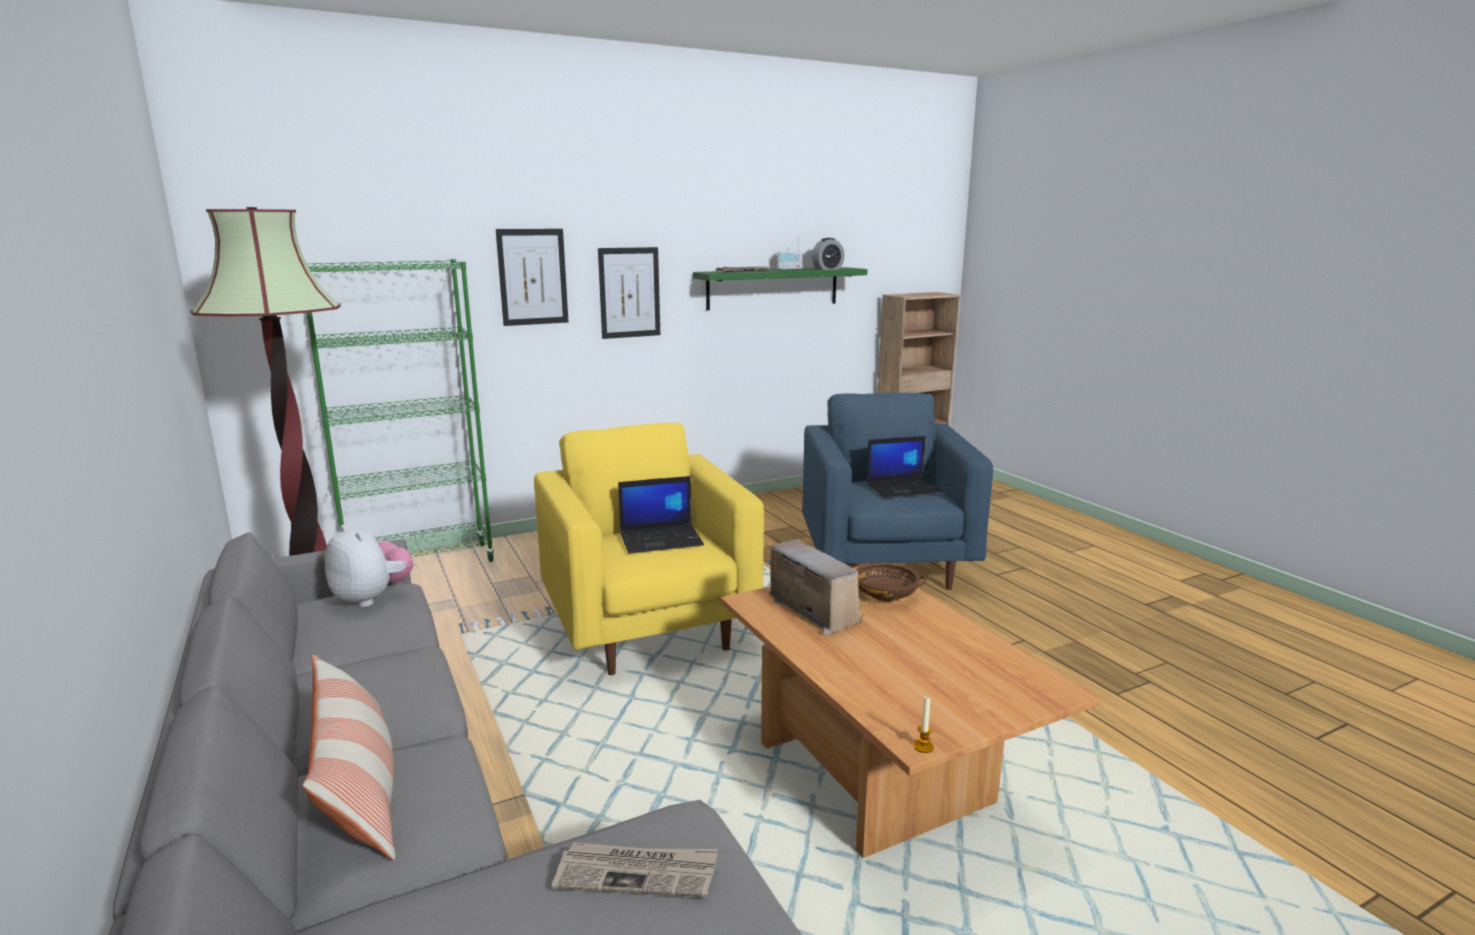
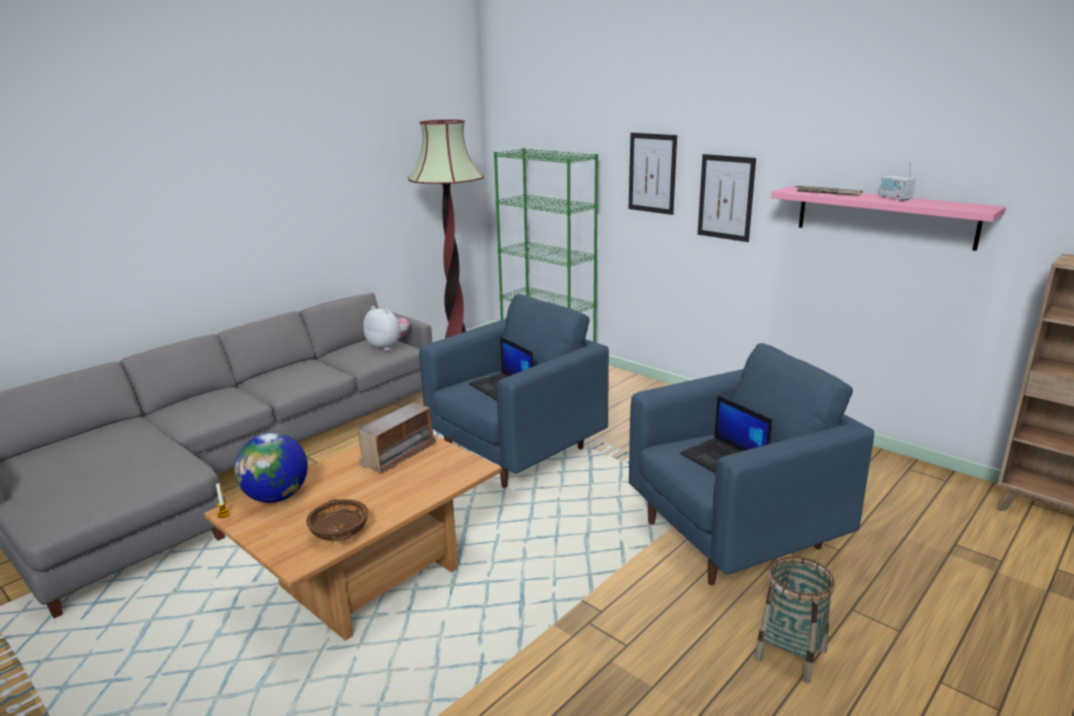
camera: 70 degrees right, 5 degrees up
pillow [302,655,395,860] -> none
plush toy [325,525,413,607] -> plush toy turned 75 degrees counterclockwise [363,306,409,351]
yellow armchair [534,423,764,675] -> blue armchair [419,294,609,488]
newspaper [552,843,718,897] -> none
green shelf [693,267,868,310] -> pink shelf [771,186,1006,251]
alarm clock [812,238,844,270] -> none
brown bowl [856,563,927,602] -> brown bowl moved to [306,499,368,541]
none -> globe [234,433,308,503]
none -> basket [754,556,835,683]

